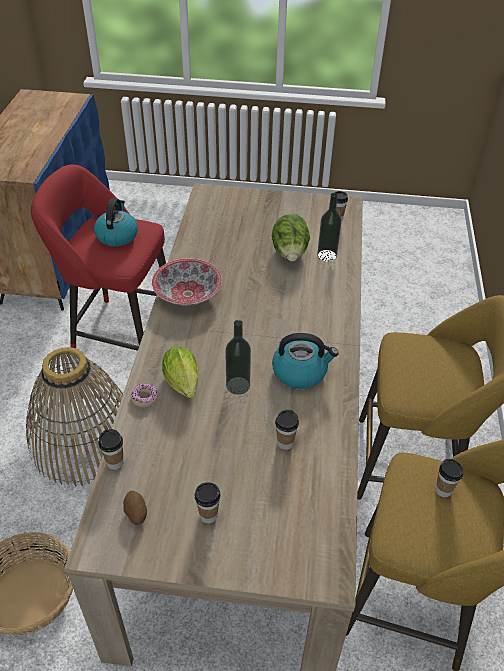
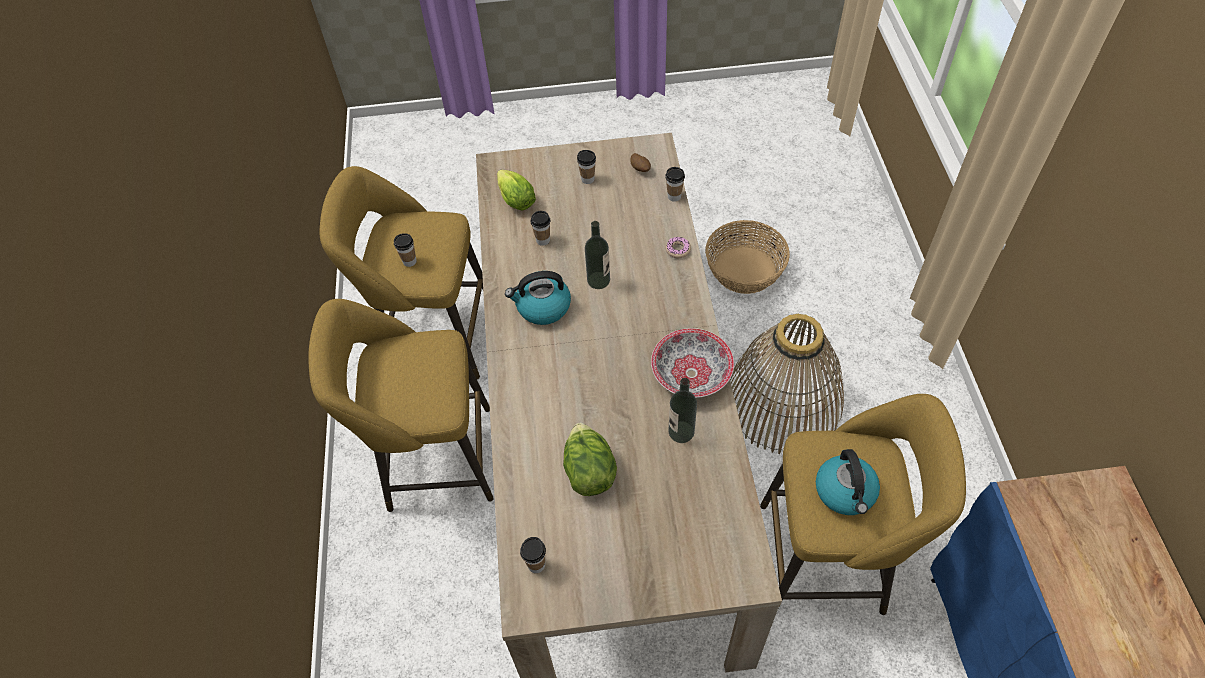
camera: 170 degrees right, 10 degrees up
red stool [31,165,166,351] -> yellow stool [760,394,966,615]
lettuce [162,346,198,398] -> lettuce moved to [497,169,536,210]
bottle [317,193,342,262] -> bottle moved to [669,378,697,443]

